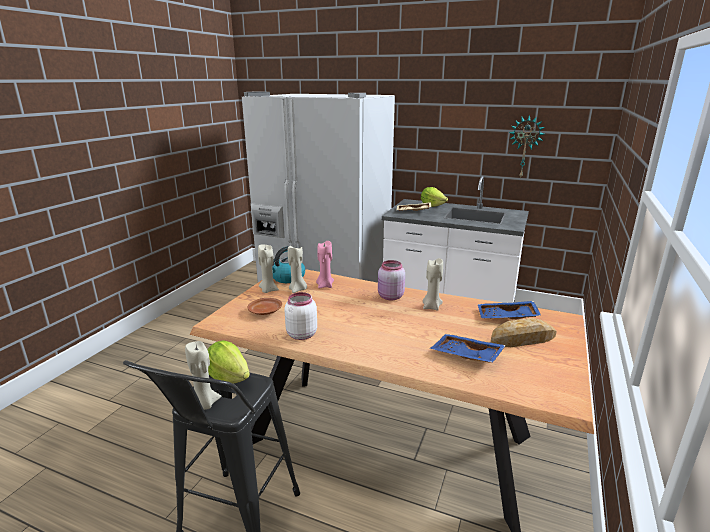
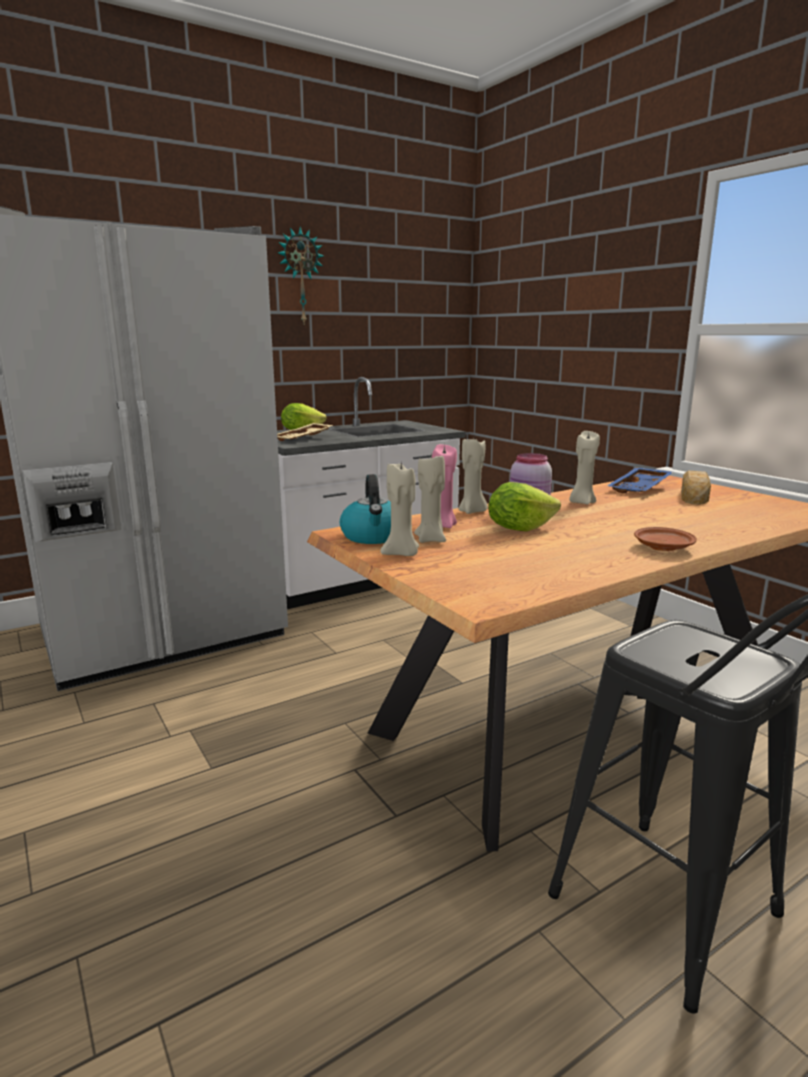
camera: 55 degrees left, 5 degrees down
beige candle [185,341,221,410] -> beige candle moved to [458,439,488,514]
lettuce [207,340,250,384] -> lettuce moved to [488,482,561,532]
brown plate [247,298,282,315] -> brown plate moved to [634,527,697,551]
white jar [284,292,317,340] -> none
blue tray [430,334,506,363] -> none
wall clock [509,115,545,177] -> wall clock moved to [278,226,323,323]

